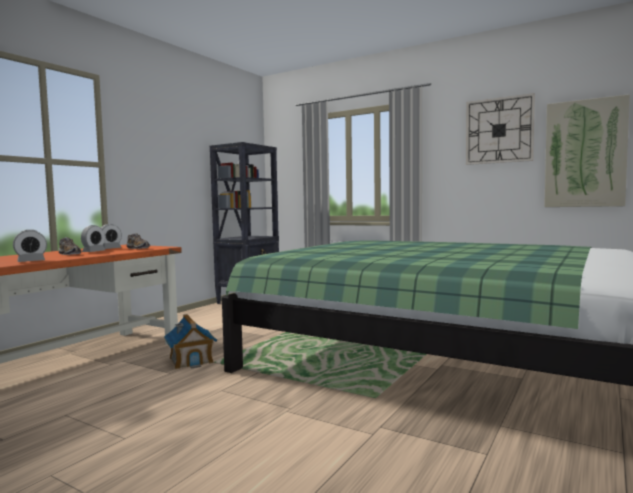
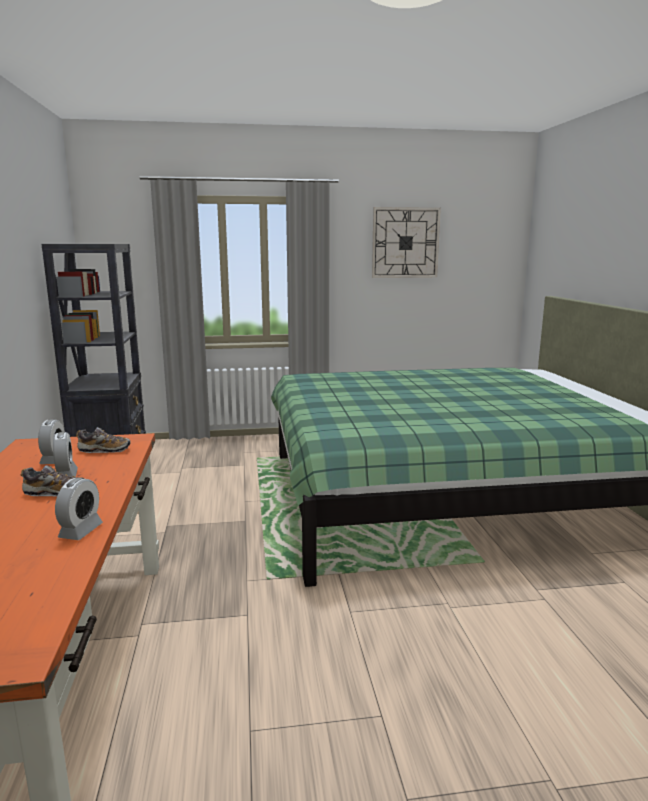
camera: 40 degrees left, 10 degrees up
toy house [164,314,217,369] -> none
picture [544,94,630,207] -> none

